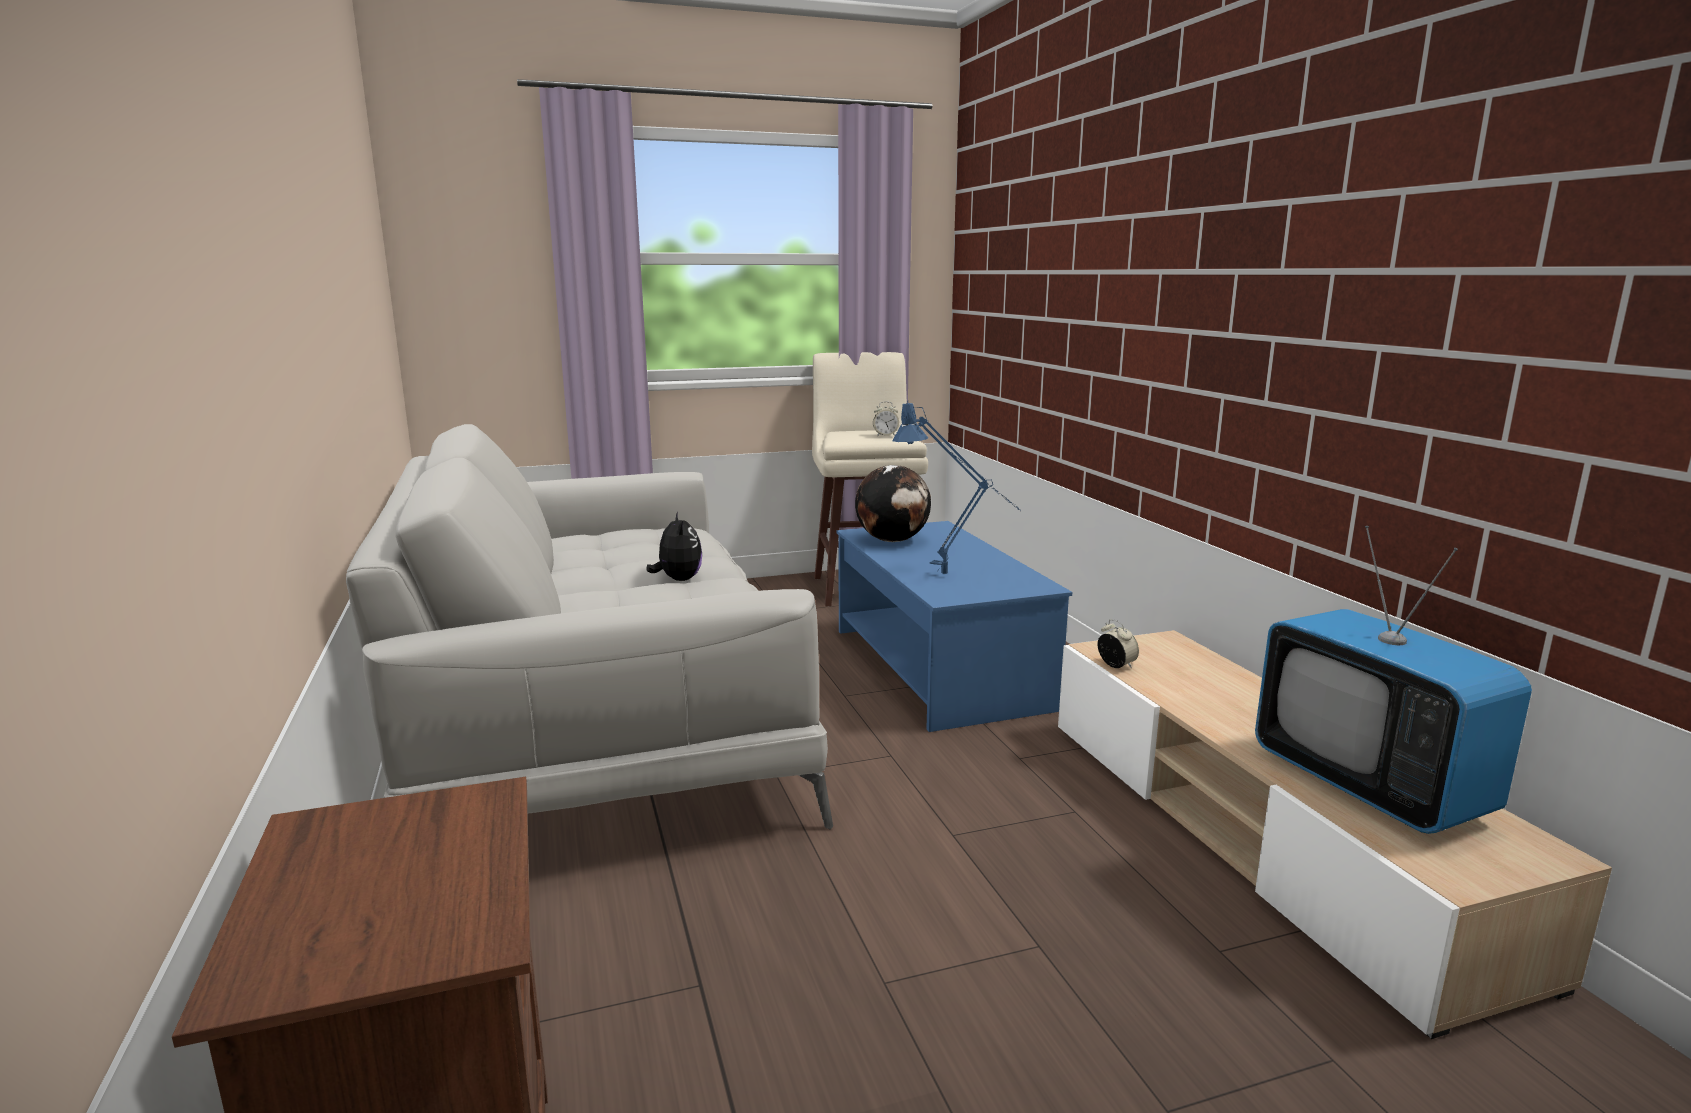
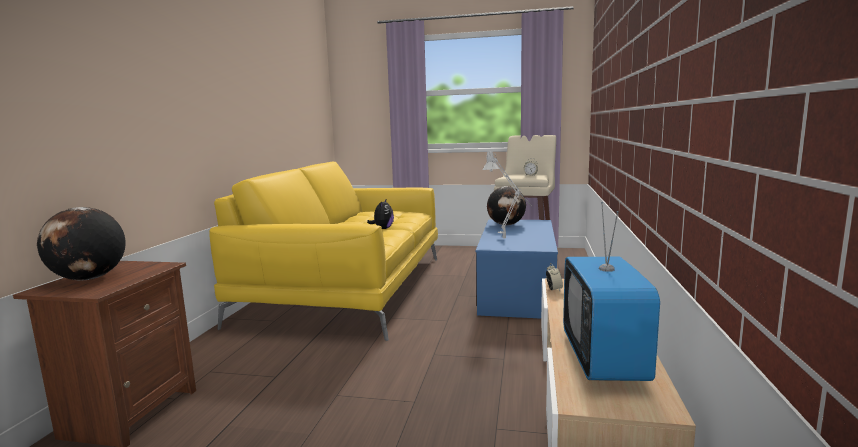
camera: 30 degrees right, 5 degrees down
grey sofa [346,424,833,829] -> yellow sofa [209,162,438,341]
blue table lamp [892,400,1021,574] -> grey table lamp [482,151,532,238]
none -> globe [37,207,126,280]

